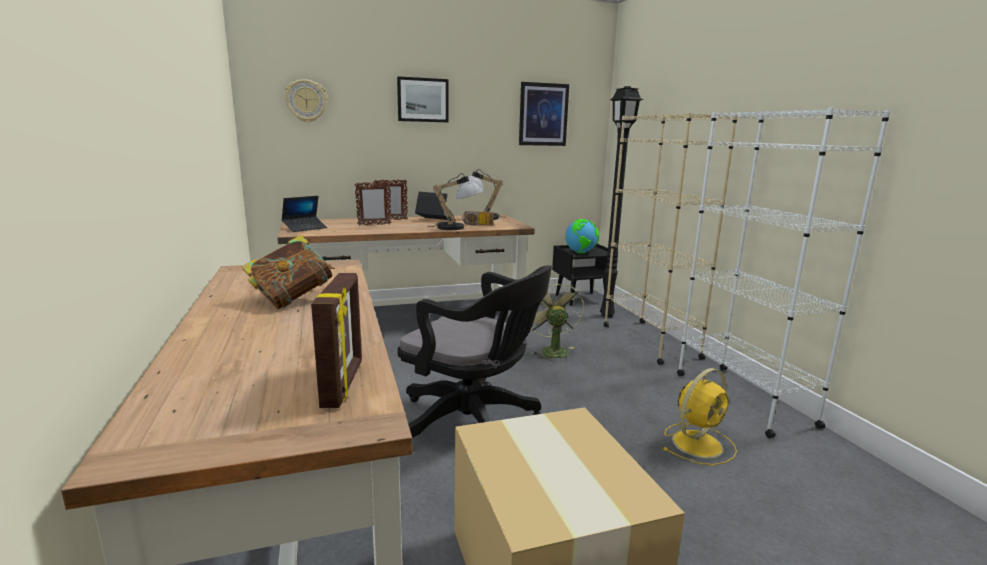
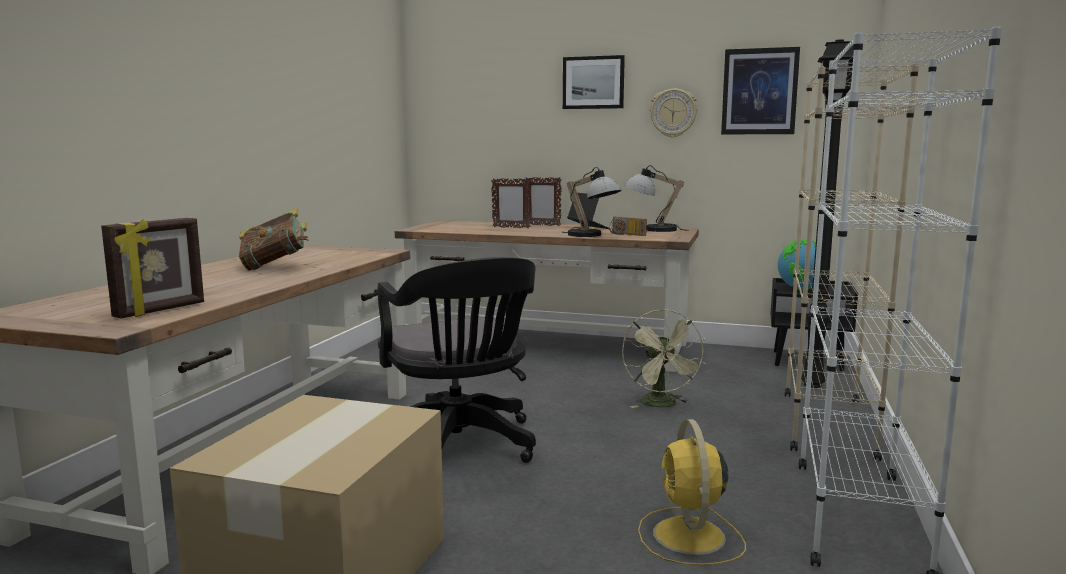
camera: 35 degrees right, 5 degrees down
laptop [282,196,327,232] -> none
wall clock [284,79,327,122] -> wall clock moved to [650,89,698,138]
green fan [531,280,584,362] -> green fan turned 150 degrees clockwise [622,309,706,408]
yellow fan [663,368,737,465] -> yellow fan turned 90 degrees clockwise [638,419,746,565]

